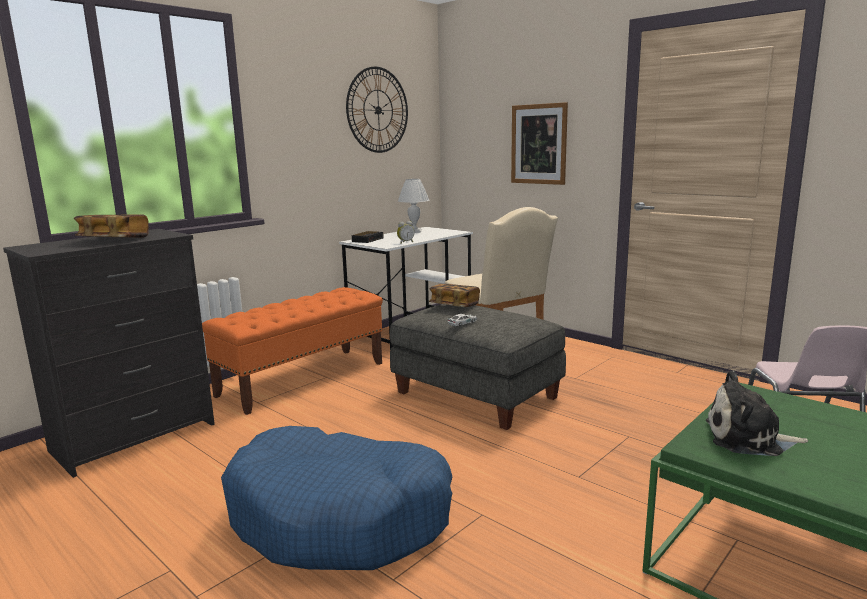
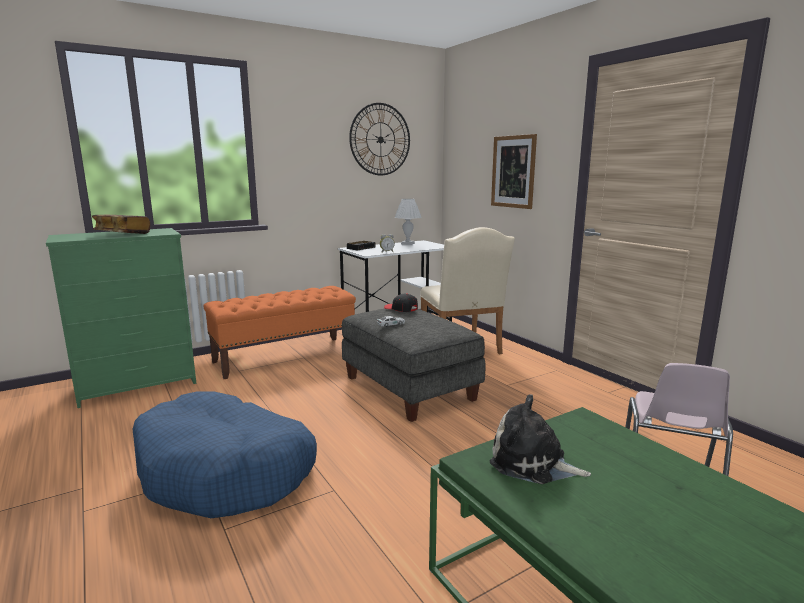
camera: 15 degrees right, 0 degrees up
black dresser [3,229,215,478] -> green dresser [46,228,196,408]
book [429,284,480,307] -> black cap [384,293,418,312]

